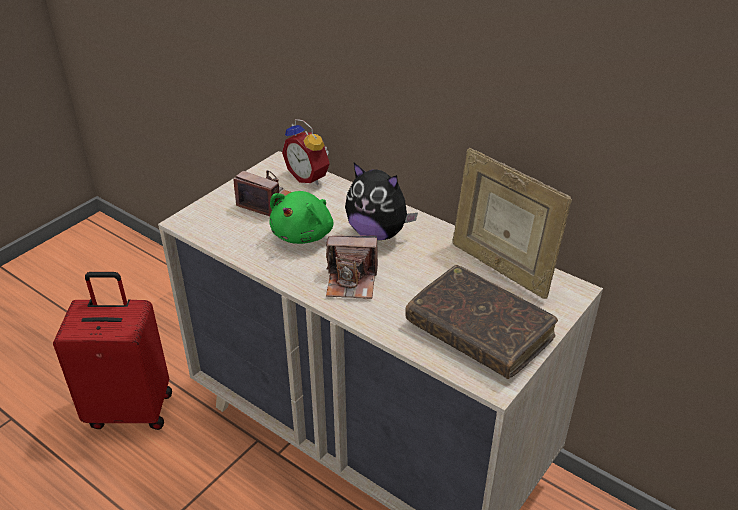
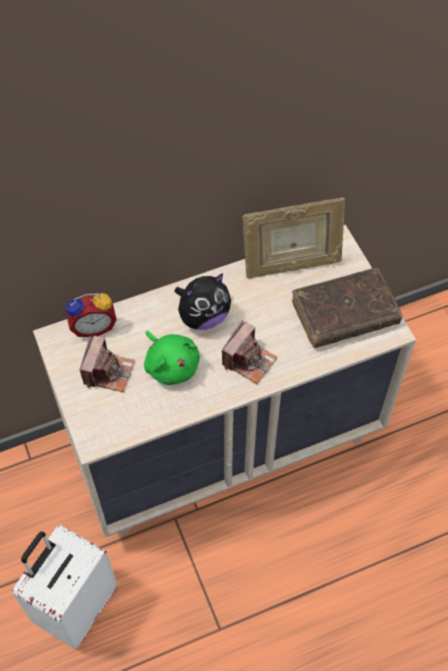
camera: 60 degrees left, 20 degrees up
red suitcase [53,272,172,430] -> white suitcase [12,524,117,649]
camera [234,170,291,216] -> camera turned 135 degrees clockwise [80,335,135,392]

